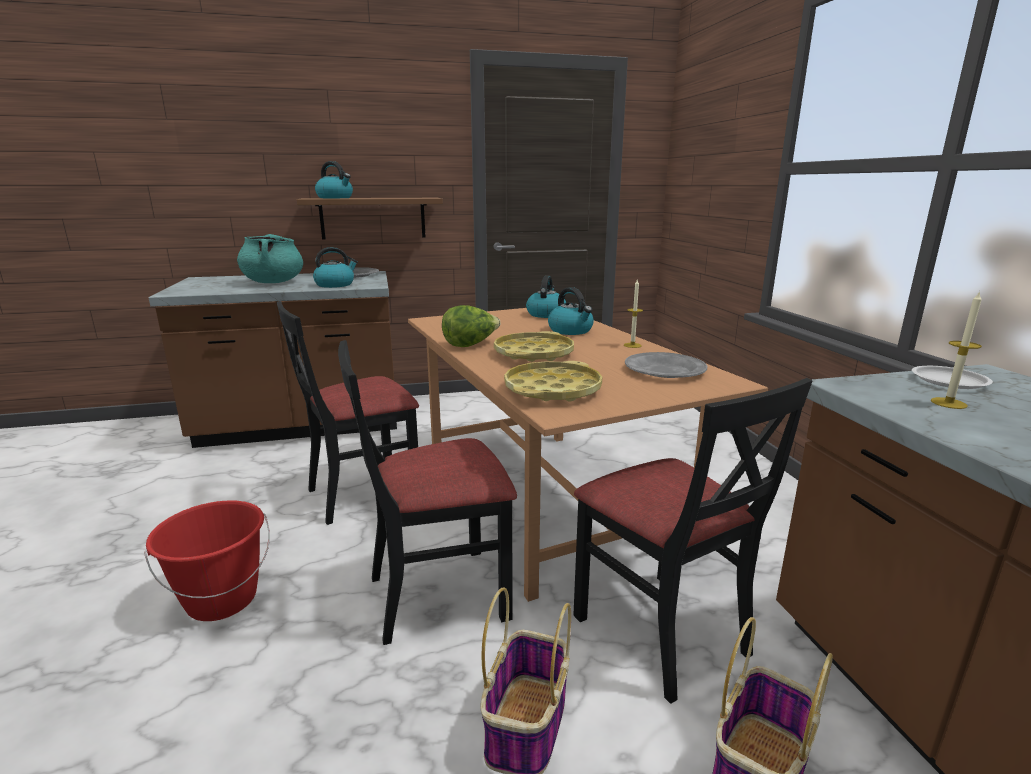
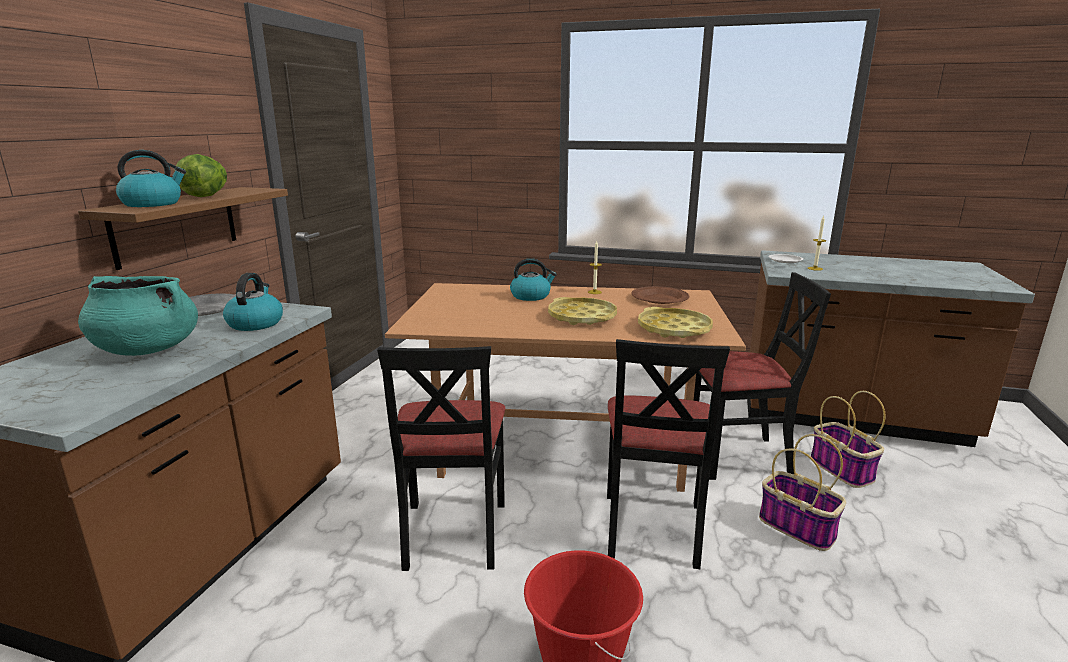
camera: 60 degrees left, 0 degrees up
lettuce [442,305,501,347] -> lettuce moved to [176,154,227,197]
kettle [526,276,566,318] -> none
grey plate [625,352,707,378] -> brown plate [631,286,689,304]

